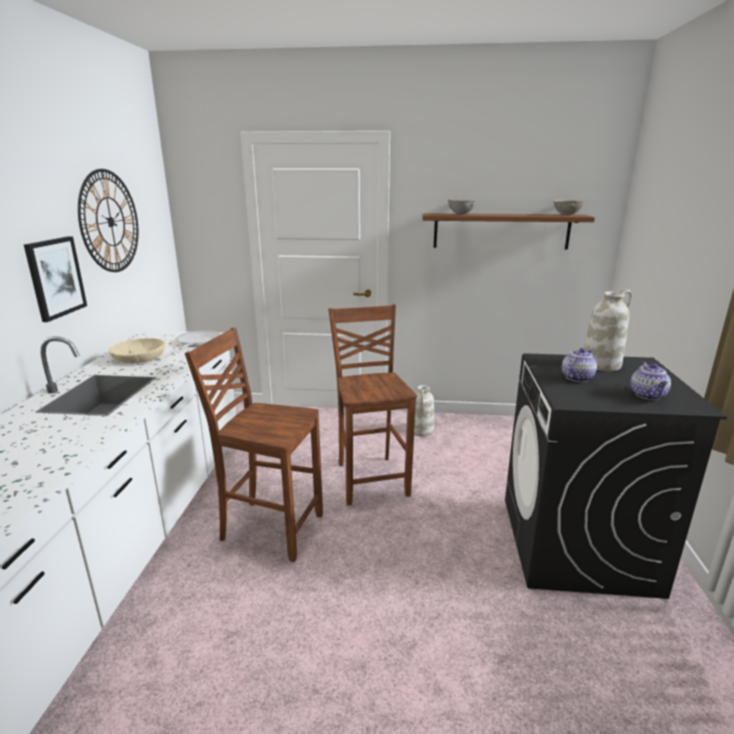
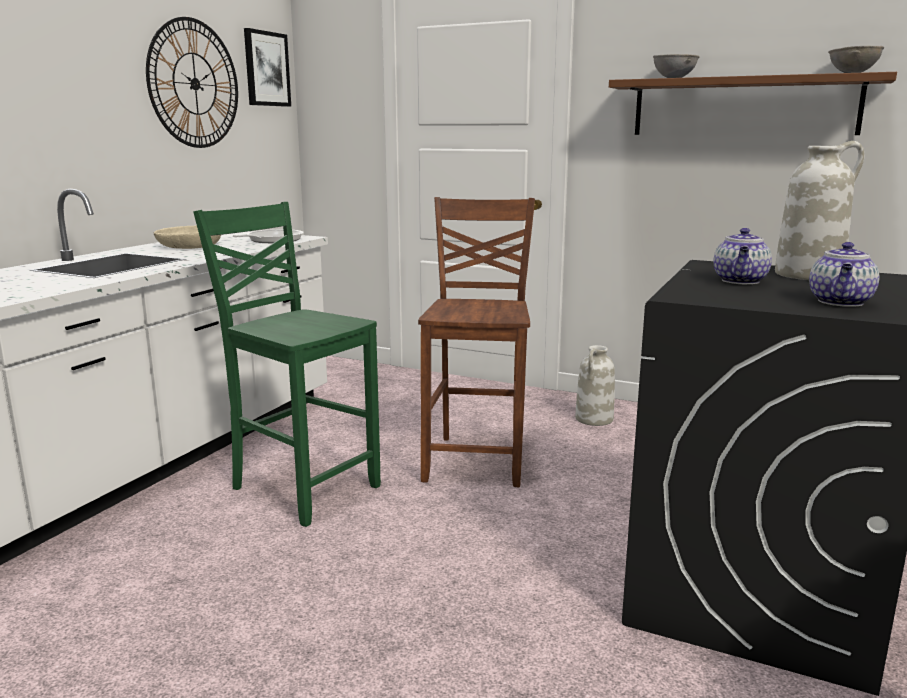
camera: 20 degrees right, 5 degrees down
picture [24,236,87,322] -> picture moved to [244,28,291,107]
brown chair [185,327,323,562] -> green chair [193,202,381,527]
teapot [562,348,597,382] -> teapot turned 135 degrees clockwise [714,228,772,284]

